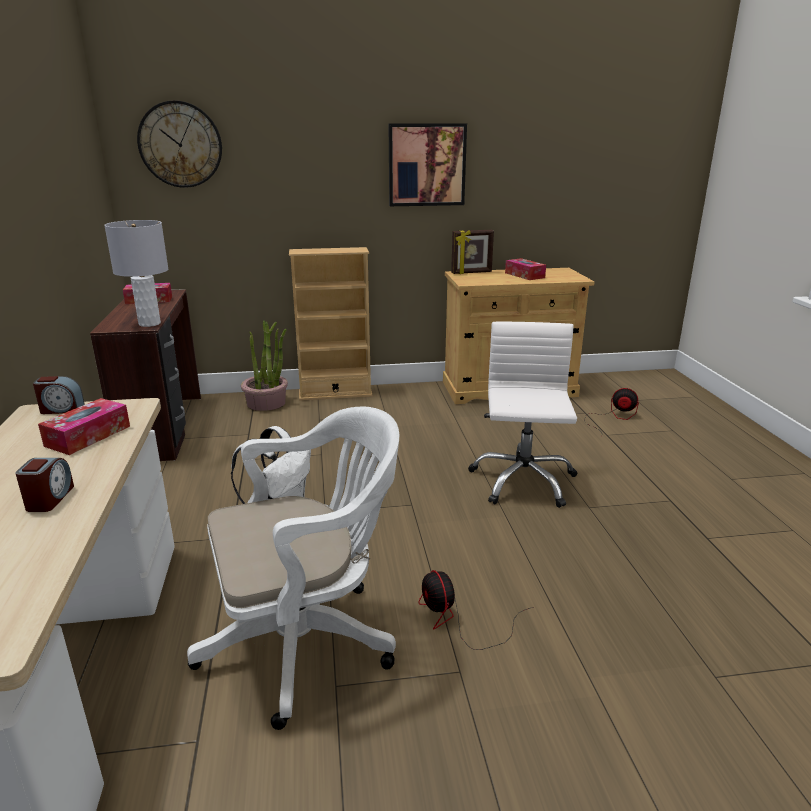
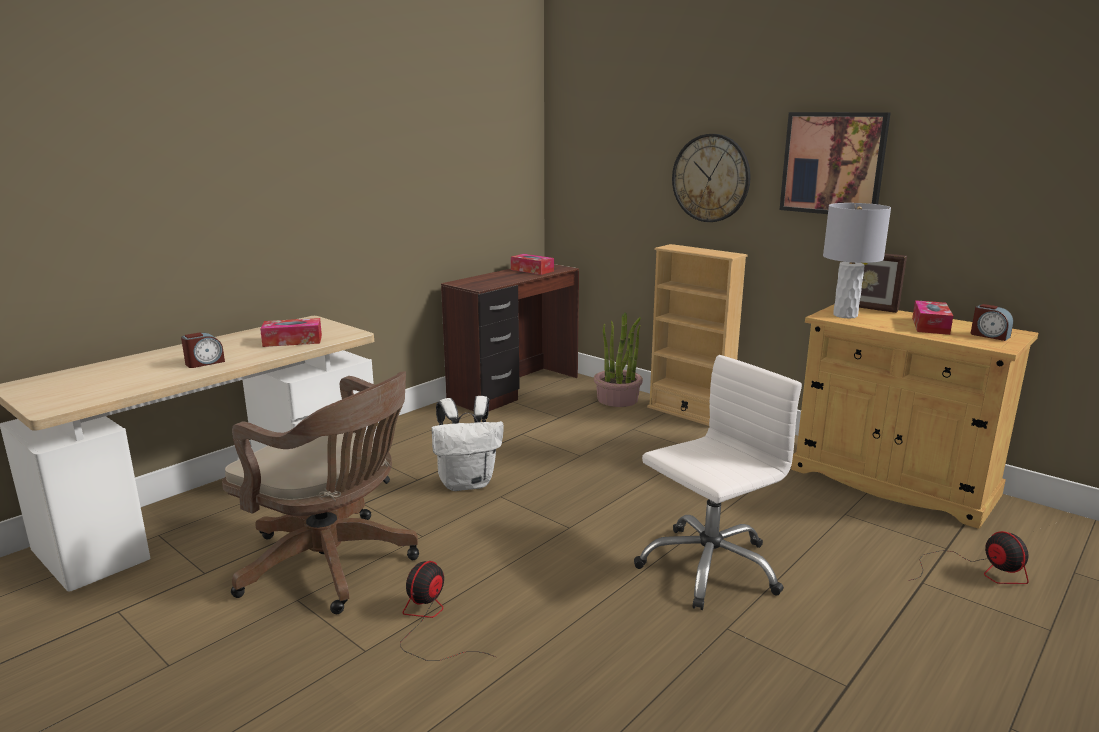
camera: 50 degrees right, 5 degrees down
alarm clock [33,376,85,414] -> alarm clock moved to [971,304,1013,341]
grey table lamp [104,220,168,327] -> grey table lamp moved to [823,203,891,318]
wall clock [137,100,222,188] -> wall clock moved to [672,134,750,222]
white office chair [187,406,399,730] -> brown office chair [222,371,419,614]

